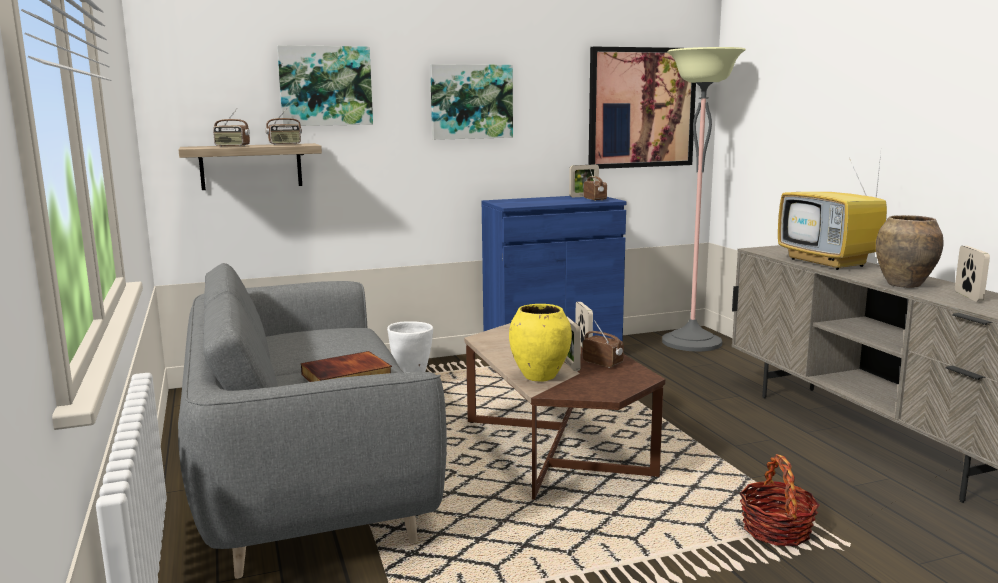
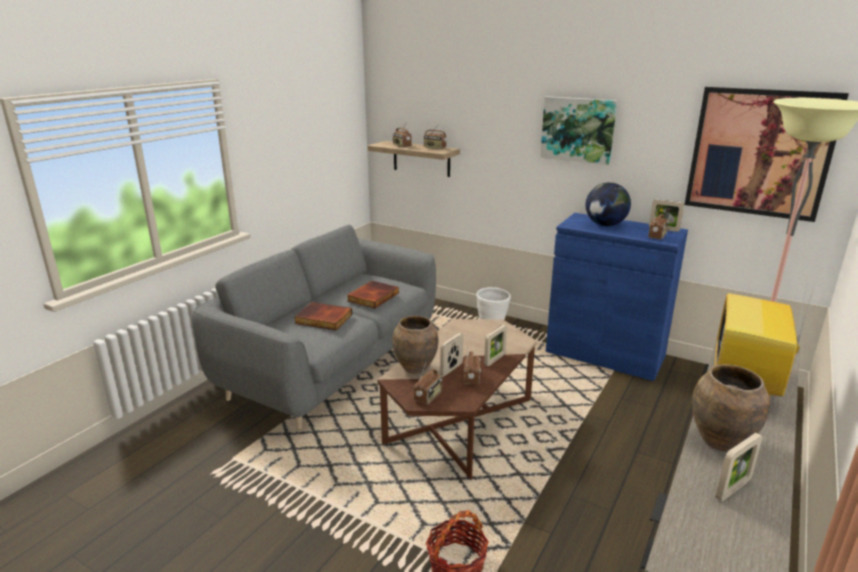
camera: 50 degrees right, 10 degrees up
picture [277,45,373,126] -> none
yellow vase [509,304,572,382] -> brown vase [392,316,439,374]
none -> book [347,281,399,309]
none -> radio [414,361,442,405]
none -> globe [586,182,631,226]

